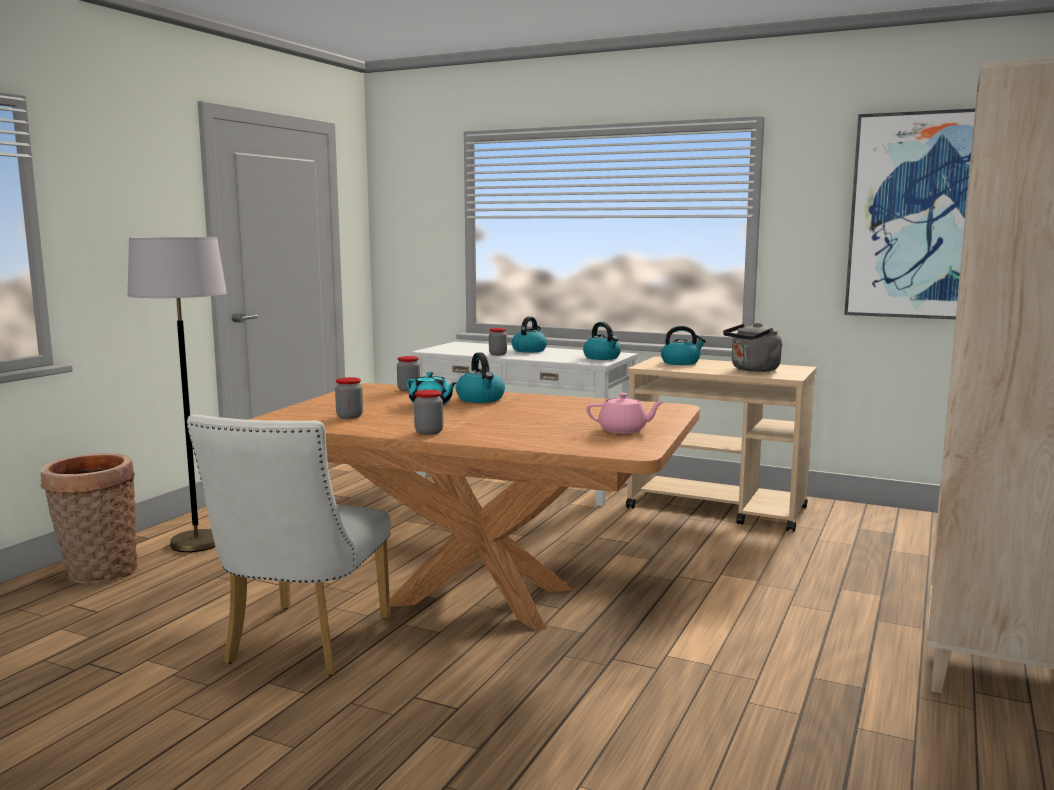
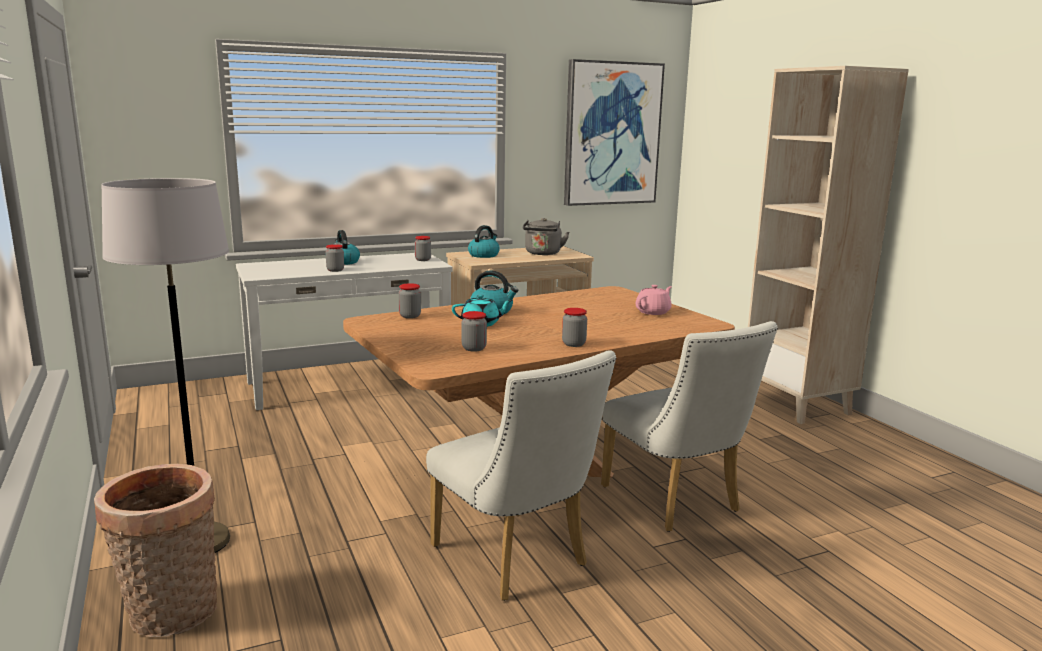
camera: 50 degrees left, 5 degrees up
kettle [583,322,621,360] -> jar [415,236,431,261]
none -> white chair [601,321,778,532]

